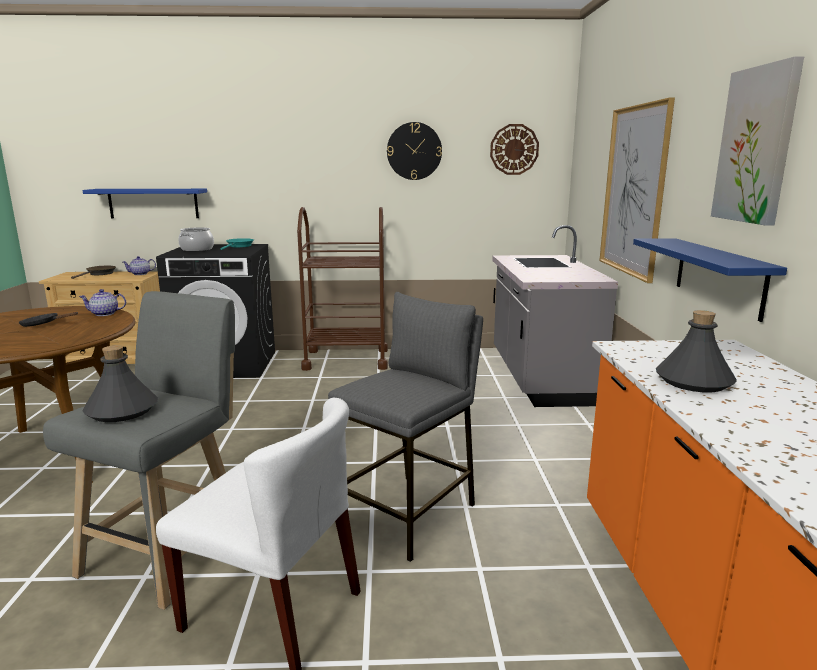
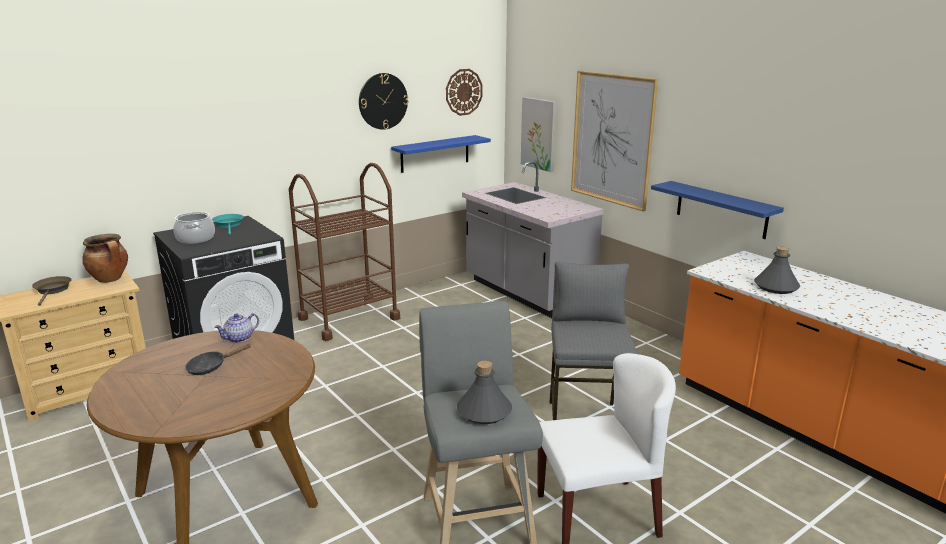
camera: 35 degrees left, 5 degrees up
blue shelf [83,189,207,218] -> blue shelf moved to [391,135,491,173]
teapot [123,256,156,275] -> cooking pot [82,234,128,283]
picture [711,56,804,226] -> picture moved to [521,97,557,172]

